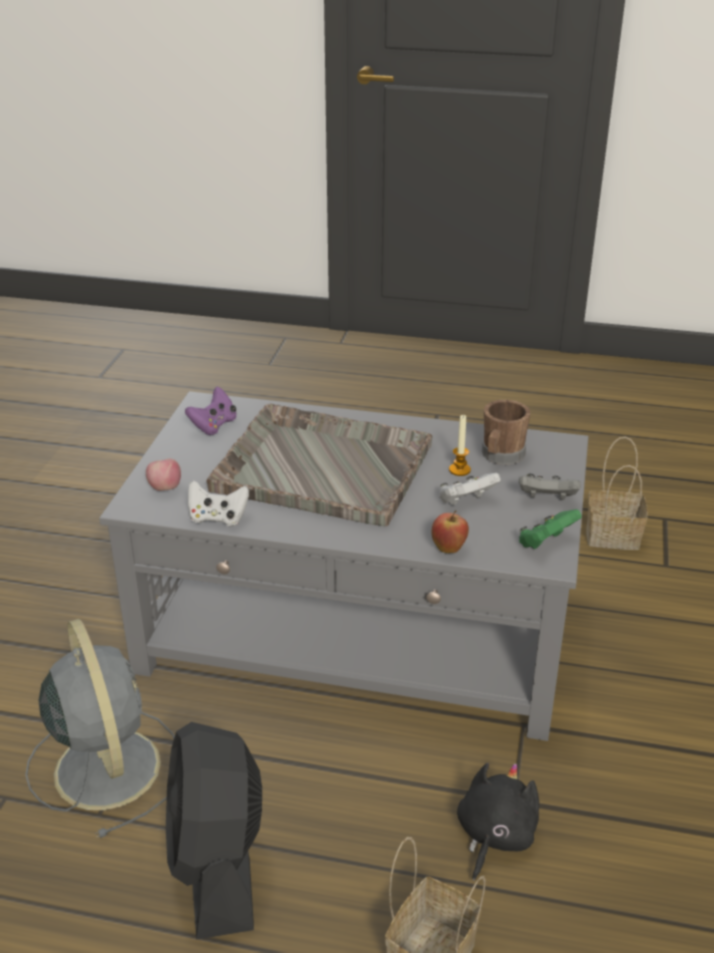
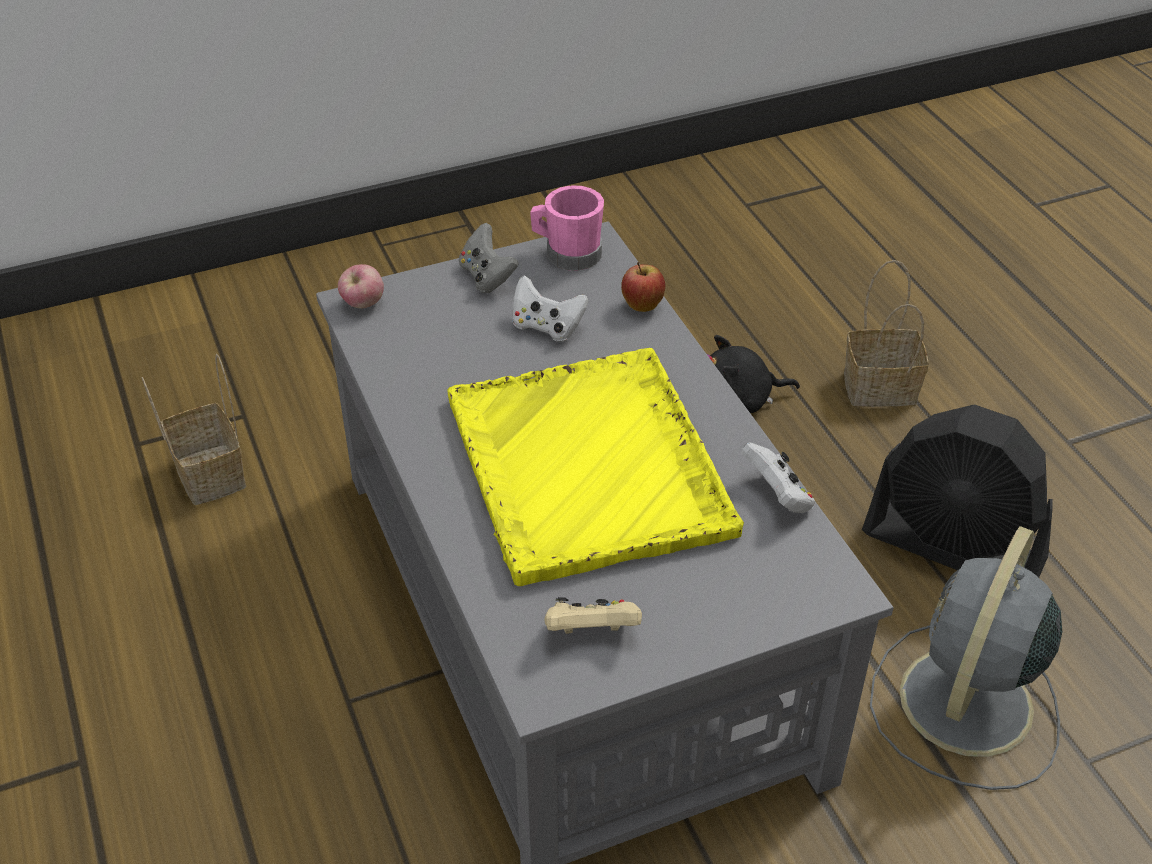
camera: 125 degrees left, 10 degrees up
apple [146,458,181,491] -> apple moved to [338,264,384,308]
black fan [166,722,262,940] -> black fan turned 75 degrees clockwise [862,404,1053,577]
purple game controller [185,387,236,435] -> beige game controller [544,597,642,634]
grey tray [206,404,432,526] -> yellow tray [448,348,744,586]
candle [449,415,471,476] -> none
brown mug [482,400,531,465] -> none
green game controller [519,509,582,549] -> pink mug [530,185,604,270]

